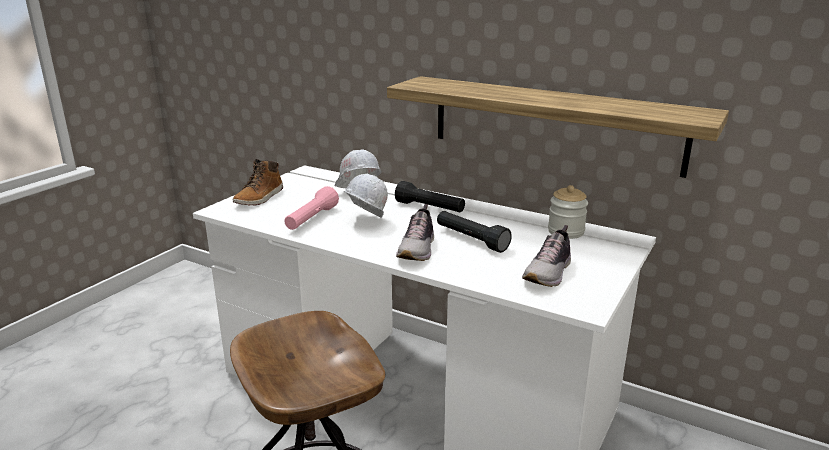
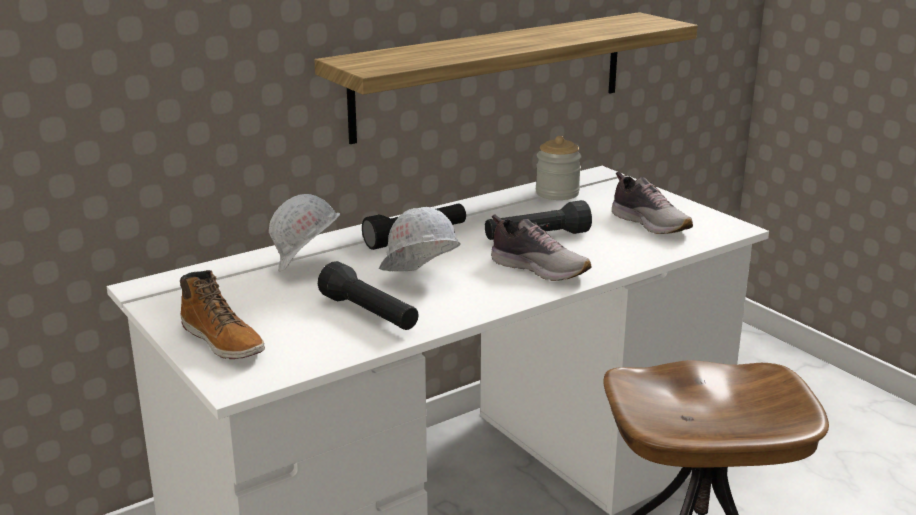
camera: 65 degrees left, 0 degrees up
pink flashlight [284,186,339,230] -> black flashlight [318,261,419,330]

